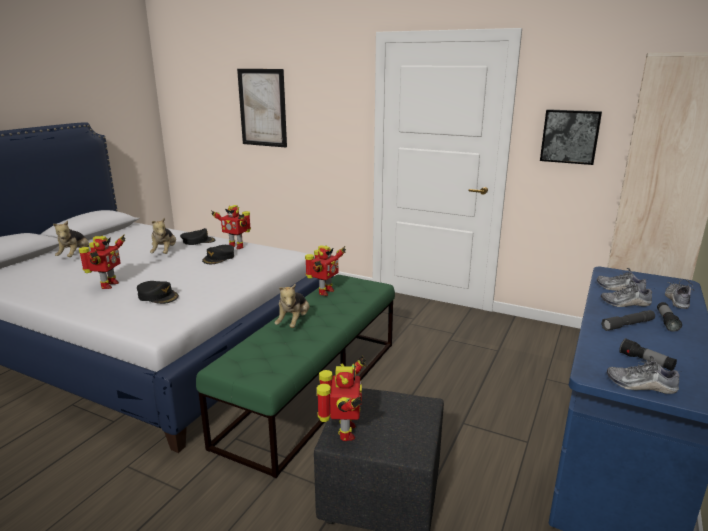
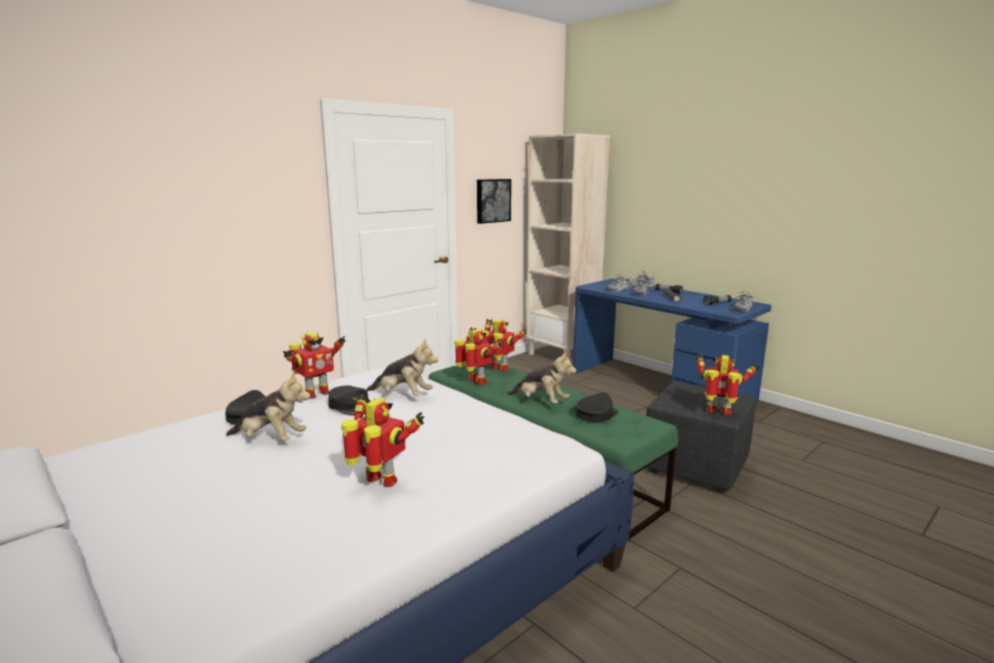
camera: 70 degrees left, 5 degrees down
plush toy [53,220,89,257] -> plush toy moved to [367,339,438,396]
black cap [137,281,179,304] -> black cap moved to [575,392,619,422]
picture [237,69,287,147] -> none
none -> toy robot [483,319,527,372]

